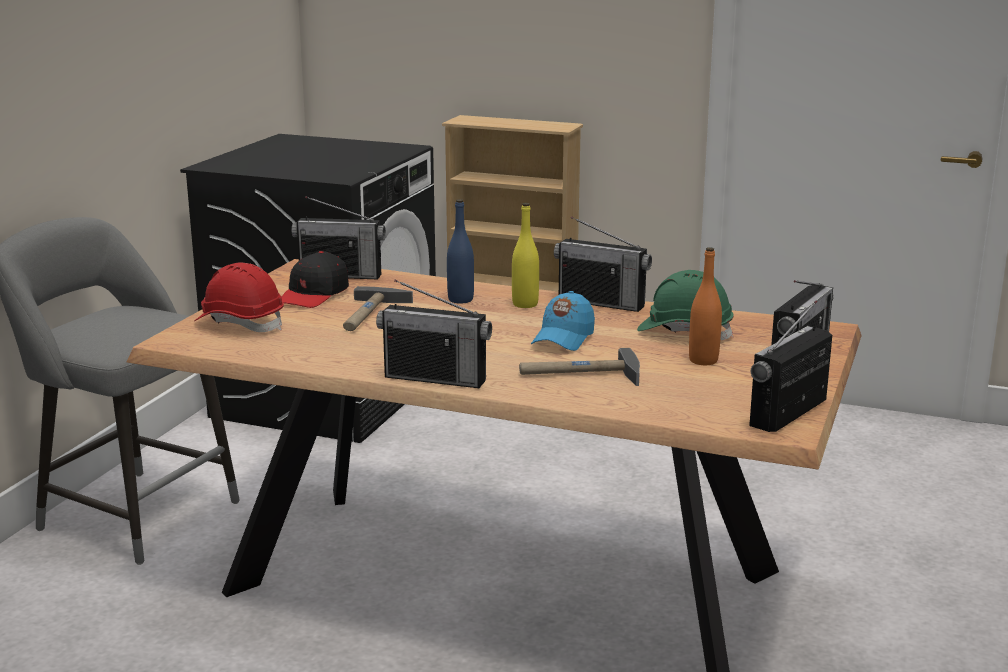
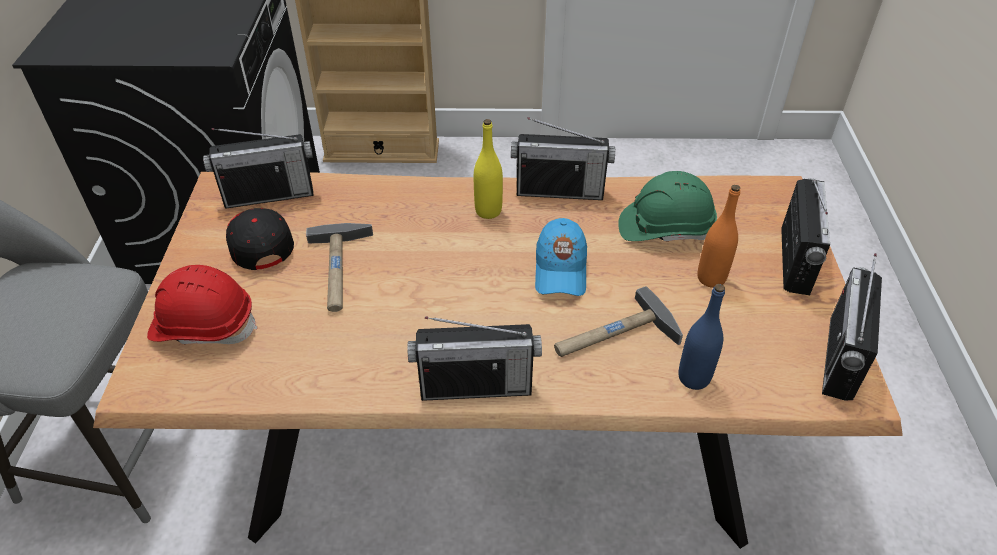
camera: 20 degrees left, 25 degrees up
black cap [281,251,349,308] -> black cap turned 150 degrees clockwise [226,208,294,270]
blue bottle [447,199,474,304] -> blue bottle moved to [678,284,725,390]

